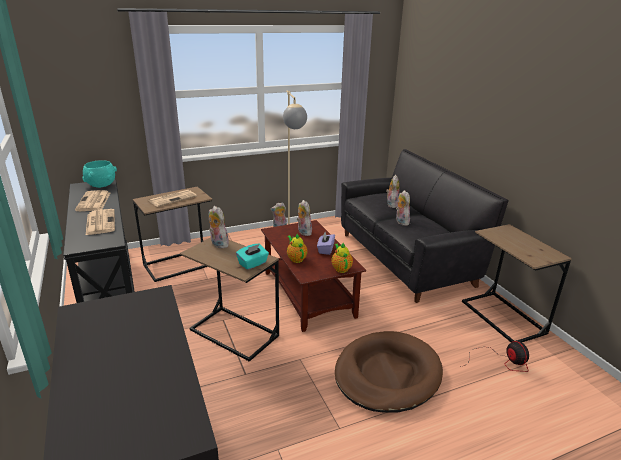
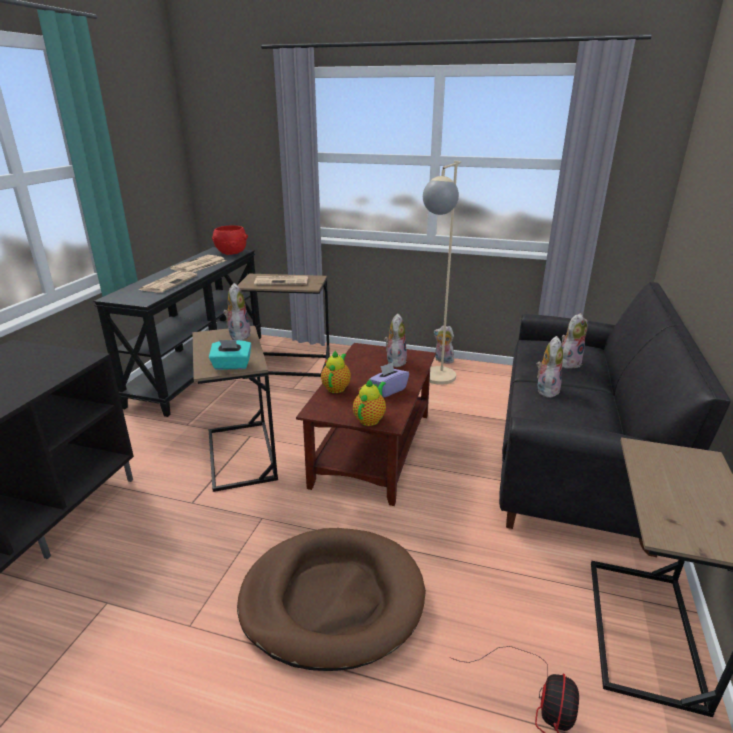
camera: 40 degrees right, 0 degrees up
turquoise bowl [82,160,117,188] -> red bowl [212,225,248,255]

